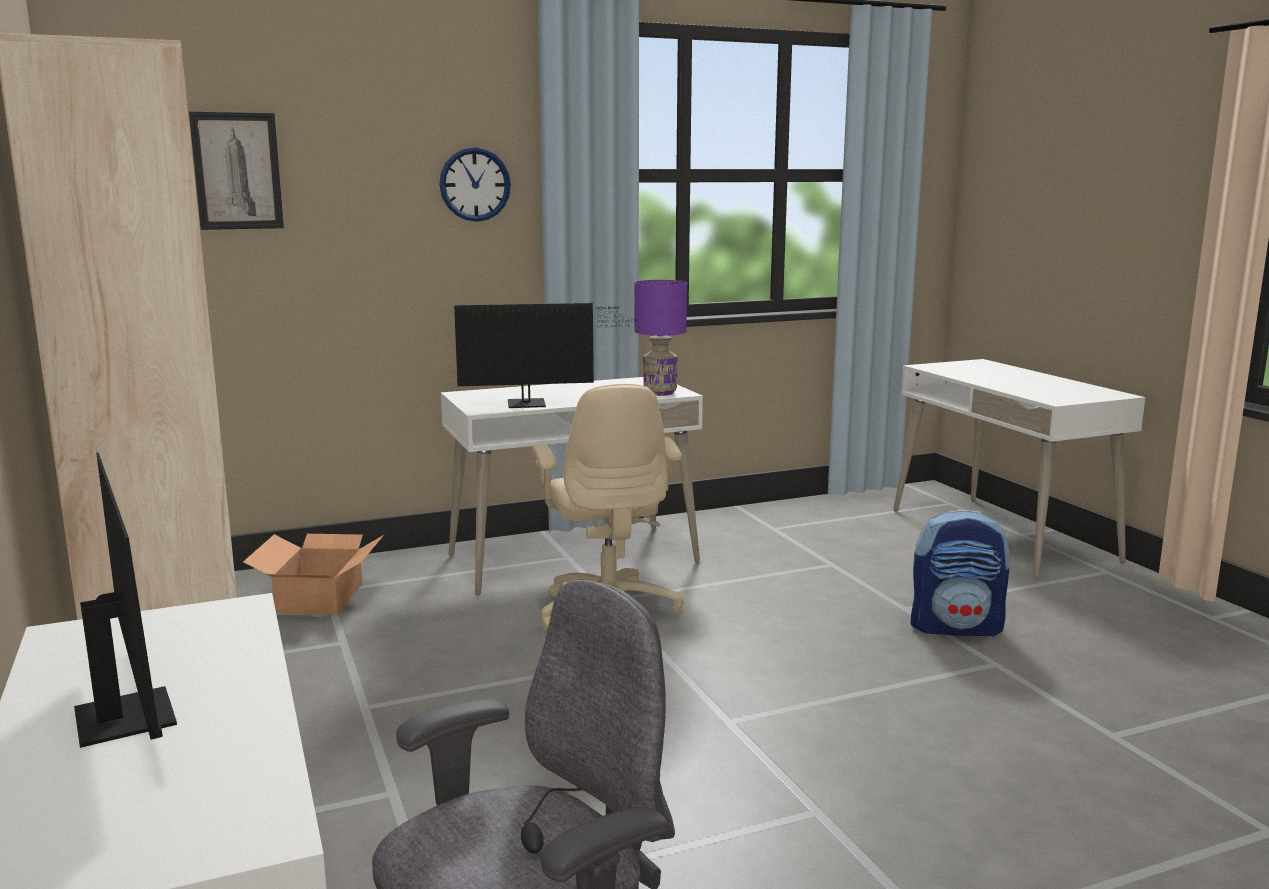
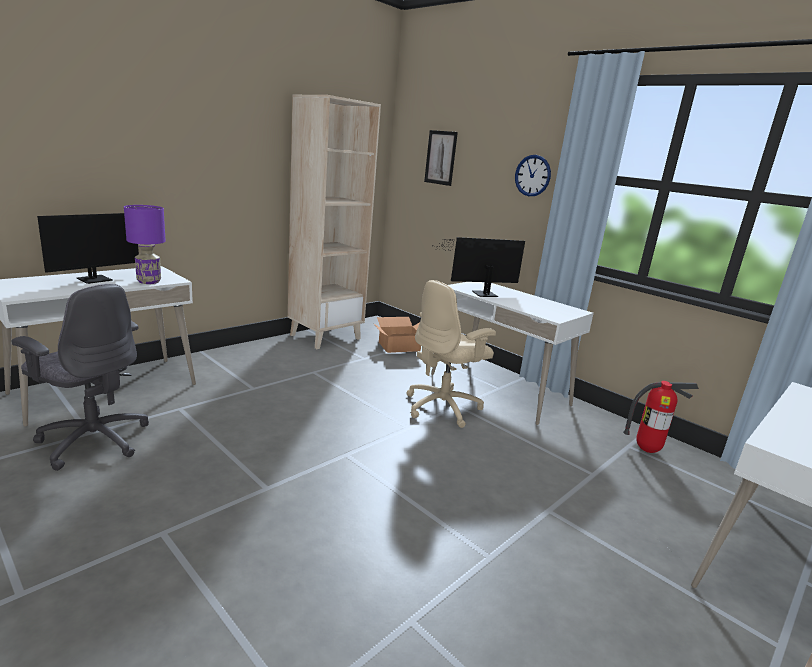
camera: 65 degrees right, 5 degrees up
monitor [454,303,637,408] -> monitor turned 105 degrees clockwise [433,237,525,297]
purple table lamp [635,280,687,396] -> purple table lamp moved to [124,205,166,284]
backpack [911,510,1011,637] -> none
none -> fire extinguisher [623,381,699,453]

